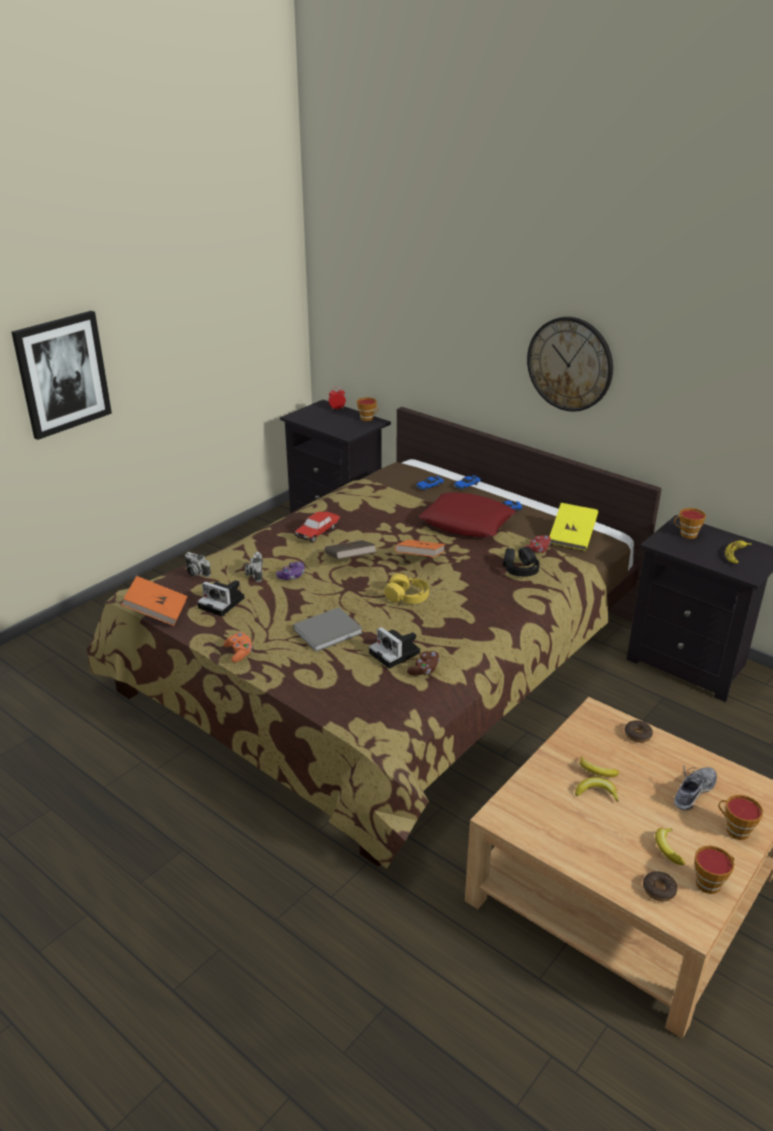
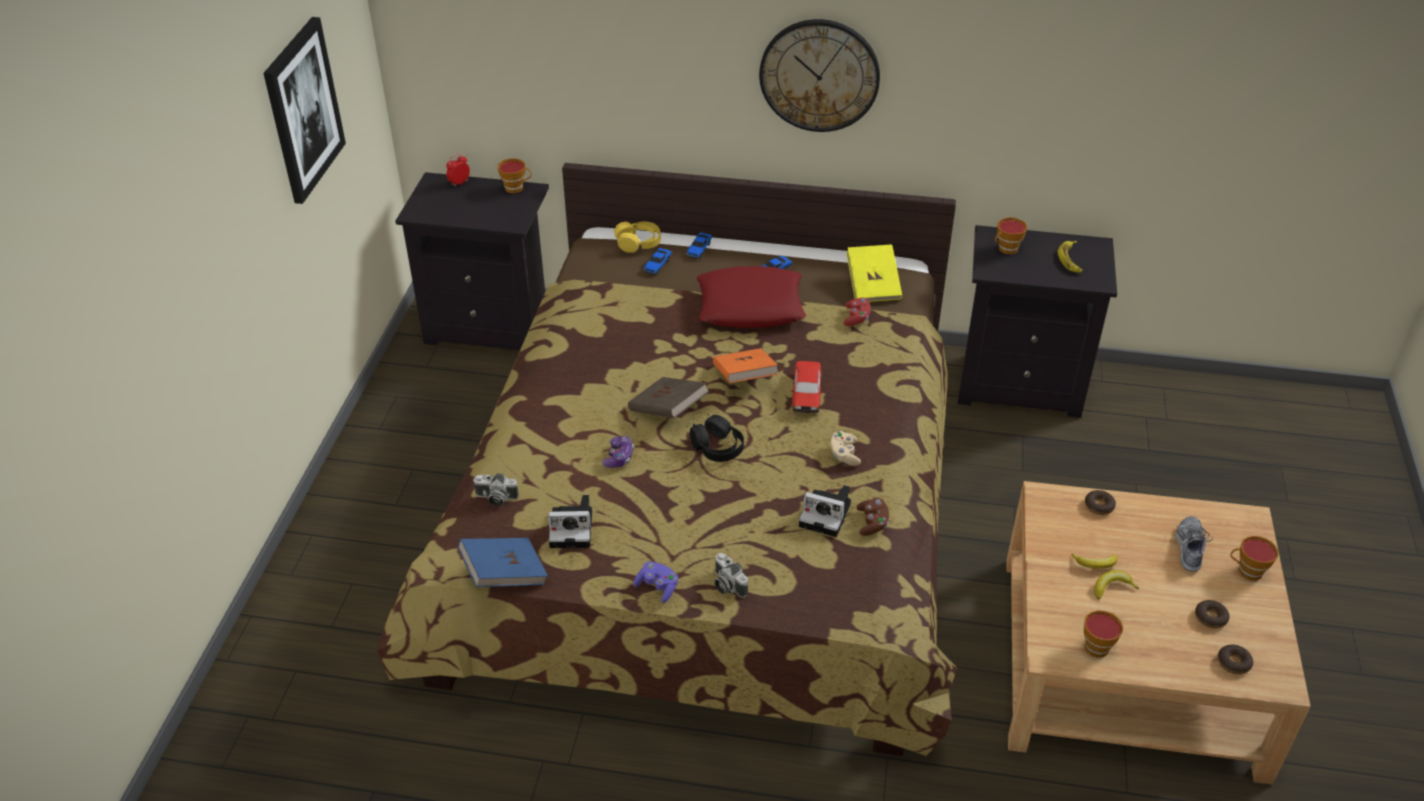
camera: 30 degrees left, 10 degrees up
picture [11,311,112,440] -> picture moved to [263,17,346,204]
orange book [121,576,188,626] -> blue book [458,538,548,587]
orange game controller [224,632,253,662] -> purple game controller [633,561,678,603]
camera [245,552,263,582] -> camera moved to [715,553,748,598]
grey book [293,607,363,652] -> none
toy car [294,512,340,543] -> toy car moved to [791,361,823,413]
yellow headphones [384,574,429,604] -> yellow headphones moved to [614,222,661,253]
black headphones [503,547,540,577] -> black headphones moved to [690,415,744,462]
banana [655,828,685,865] -> donut [1195,600,1229,628]
cup [695,846,735,894] -> cup moved to [1084,610,1123,658]
none -> beige game controller [831,431,861,466]

